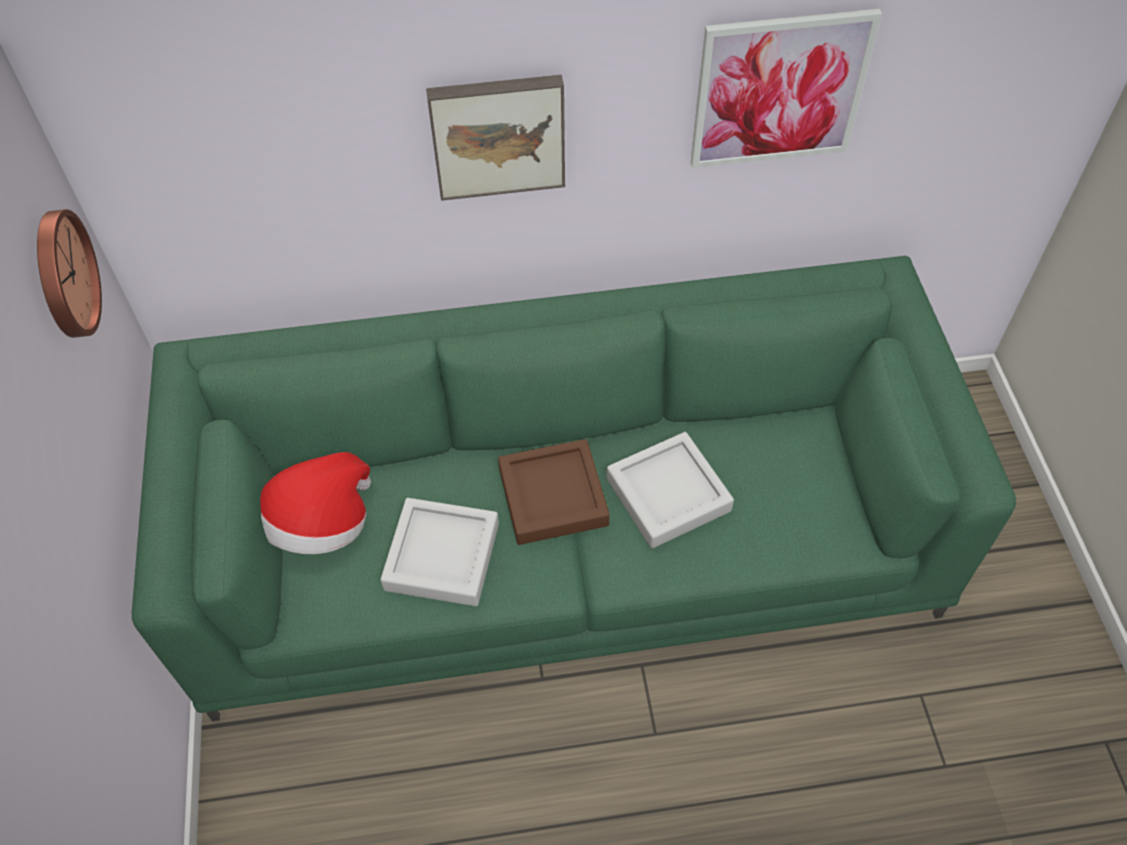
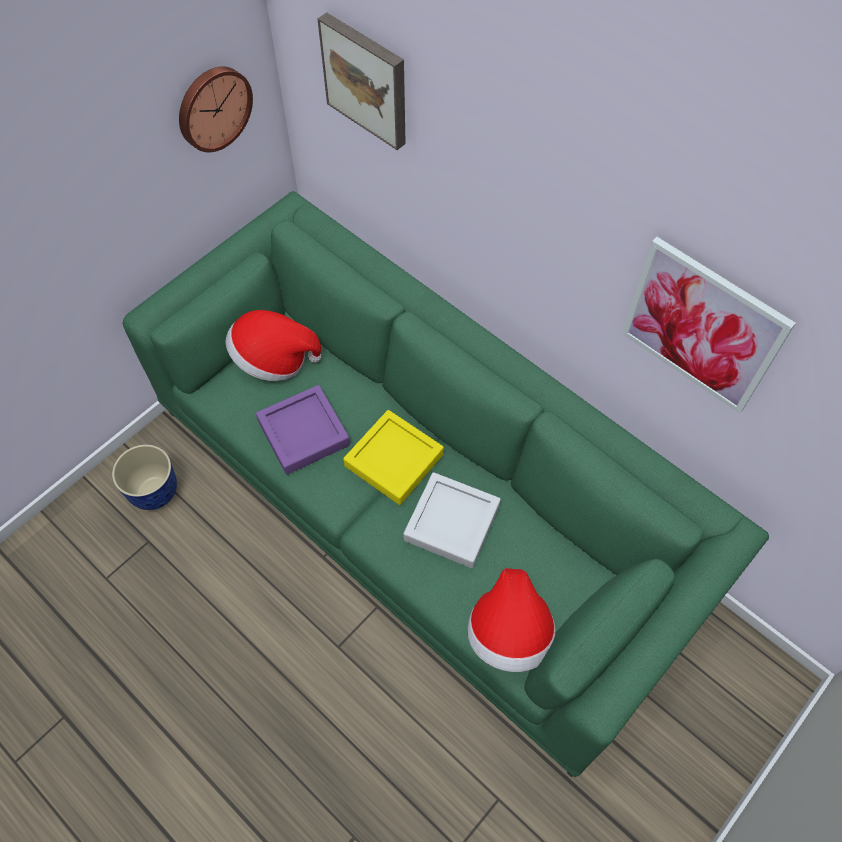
camera: 50 degrees right, 5 degrees up
grey tray [380,498,499,606] -> purple tray [256,385,350,475]
picture [426,75,565,201] -> picture moved to [317,12,406,150]
brown tray [498,439,610,545] -> yellow tray [343,410,444,505]
none -> planter [112,444,177,510]
none -> hat [467,568,556,672]

